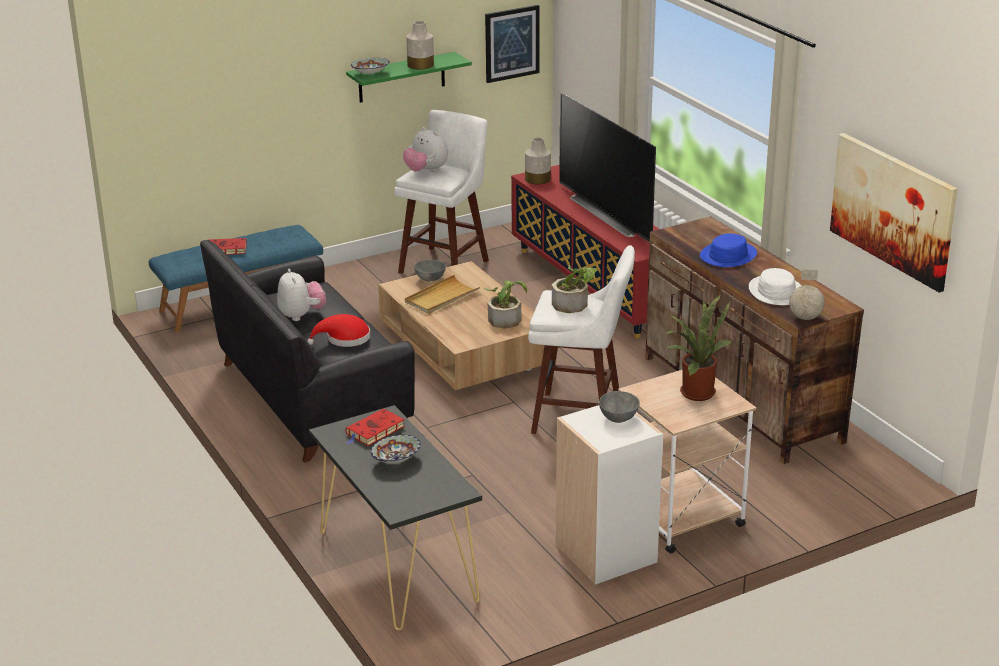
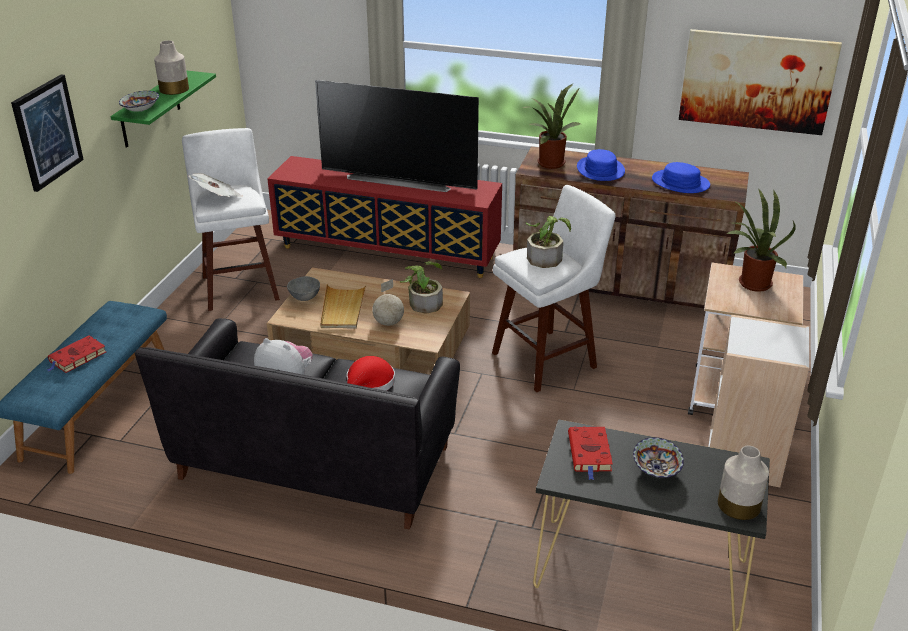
camera: 45 degrees left, 5 degrees up
plush toy [403,127,448,172] -> newspaper [188,173,243,197]
picture [485,5,540,83] -> picture moved to [11,74,84,192]
beige vase [525,137,551,184] -> beige vase moved to [718,446,769,520]
grey bowl [599,391,640,423] -> none
white hat [749,268,801,305] -> blue hat [652,162,710,193]
globe [789,269,825,320] -> globe moved to [372,279,404,326]
none -> potted plant [523,84,580,169]

